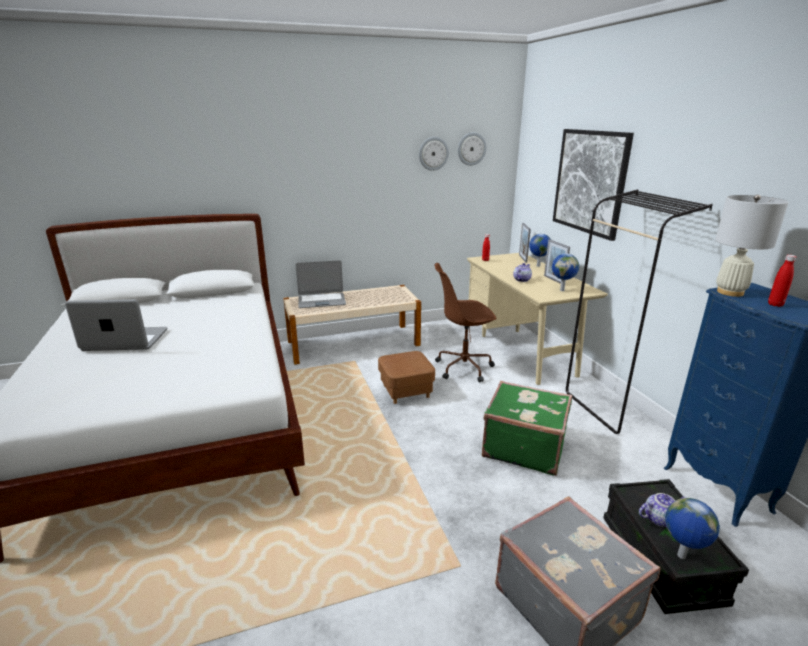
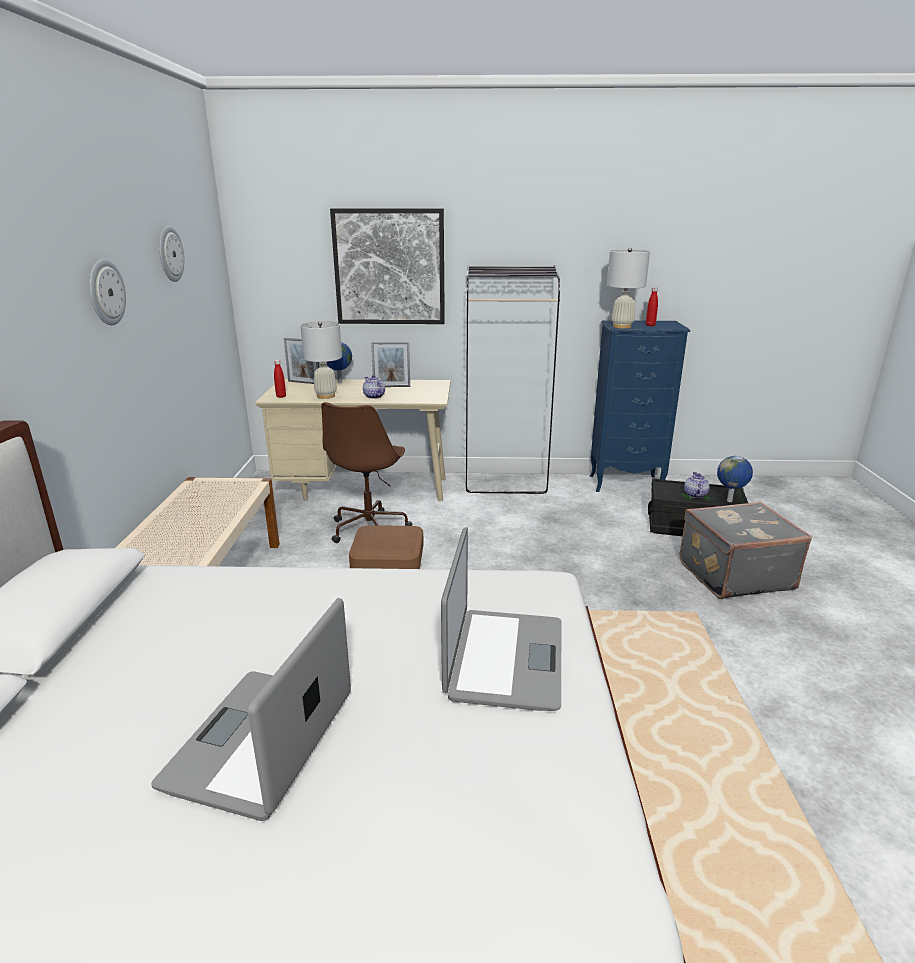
camera: 70 degrees left, 0 degrees up
laptop [296,260,346,308] -> laptop moved to [441,527,561,711]
wall clock [458,132,487,166] -> wall clock moved to [89,259,126,325]
green suitcase [482,381,572,476] -> none
globe [552,253,579,291] -> none
none -> white table lamp [300,321,342,399]

